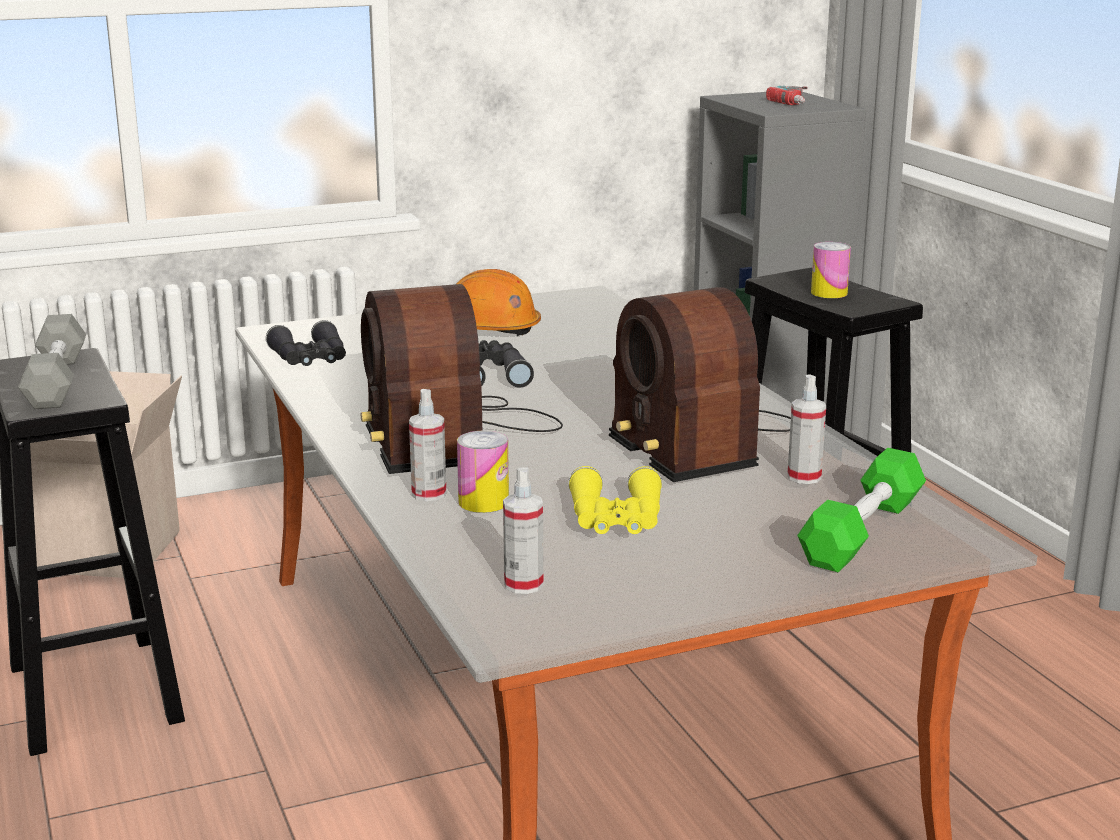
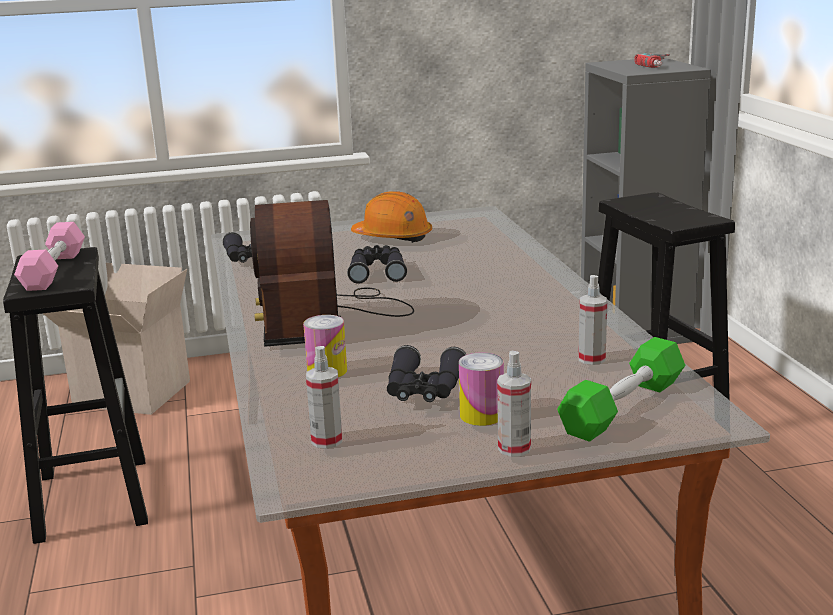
camera: 10 degrees right, 0 degrees up
grey dumbbell [18,314,86,409] -> pink dumbbell [14,222,85,291]
spray bottle [409,389,446,501] -> spray bottle moved to [497,351,531,457]
yellow binoculars [568,466,662,534] -> black binoculars [387,345,467,402]
radio [609,287,791,482] -> none
can [811,242,851,298] -> can moved to [459,353,504,426]

